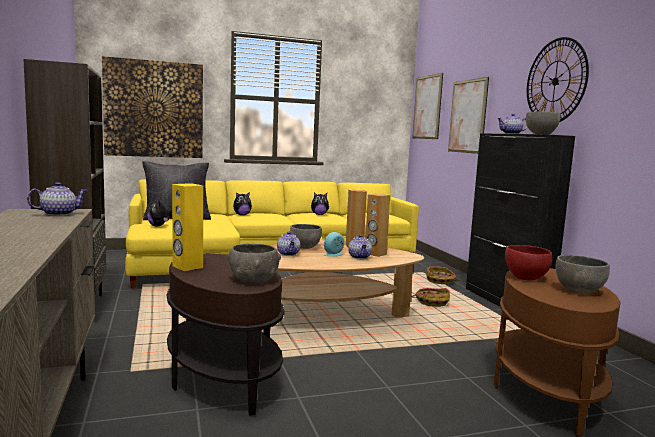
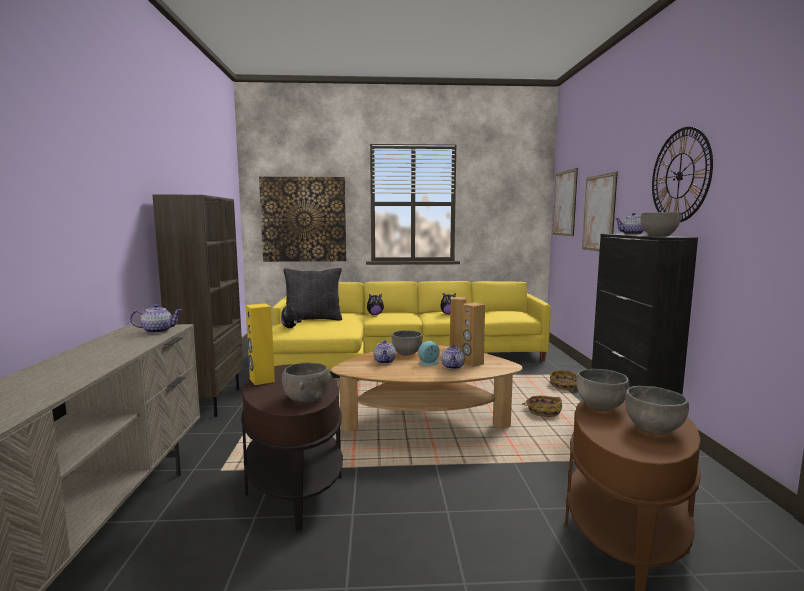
camera: 15 degrees right, 0 degrees up
red bowl [505,245,552,280] -> grey bowl [576,369,629,411]

